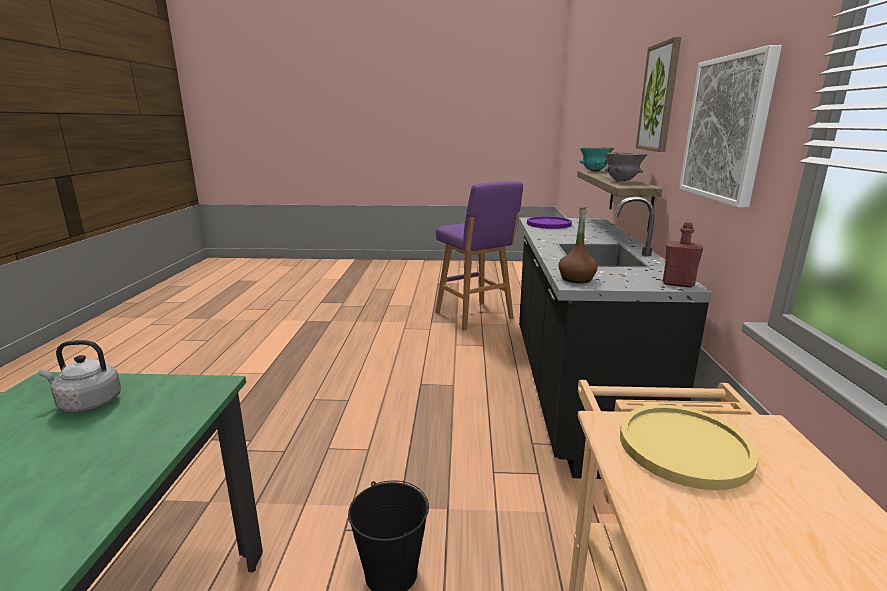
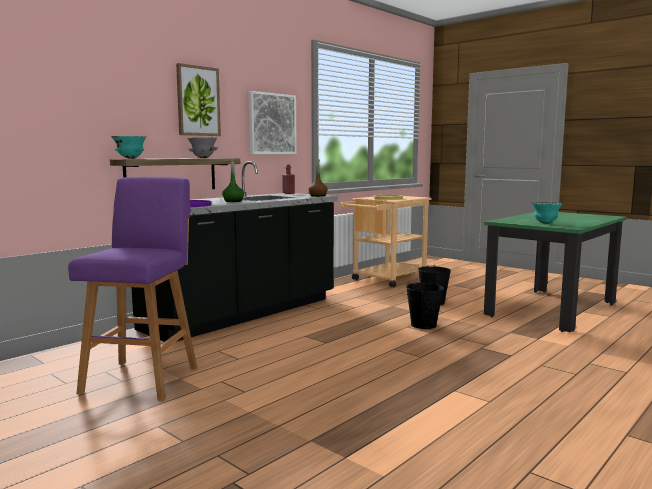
camera: 140 degrees left, 10 degrees down
grey kettle [39,340,121,413] -> turquoise bowl [531,202,562,223]
none -> green bottle [222,160,244,202]
none -> black bucket [406,281,444,329]

